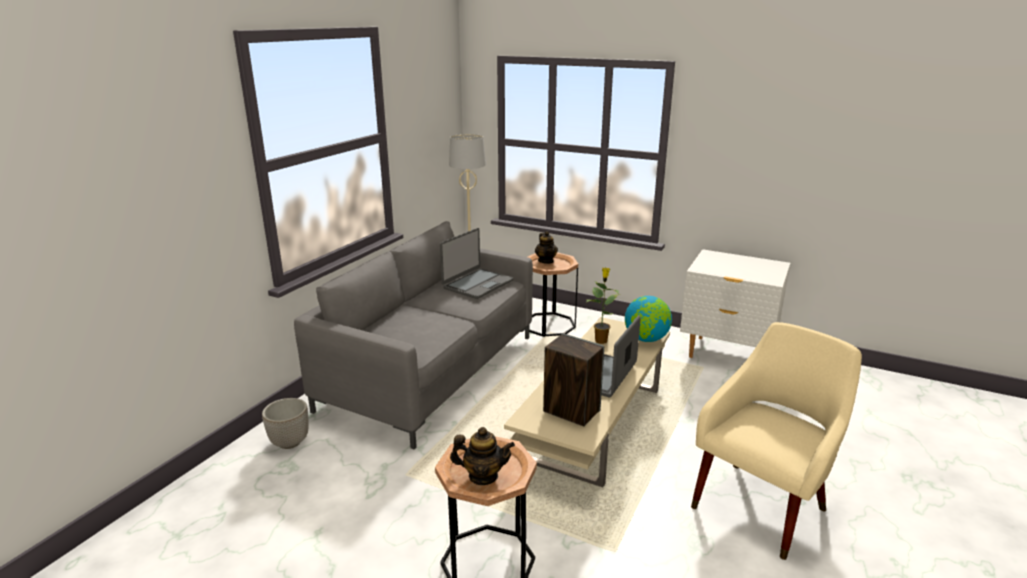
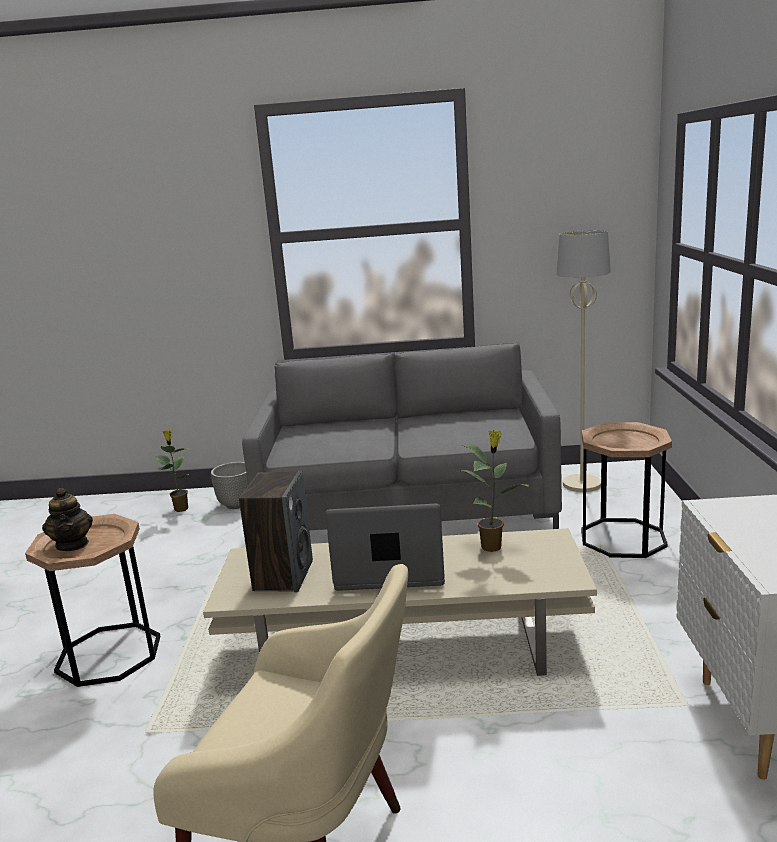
camera: 65 degrees right, 5 degrees down
laptop [440,228,513,299] -> none
teapot [535,231,558,264] -> none
globe [625,296,672,342] -> none
none -> potted plant [156,430,191,512]

